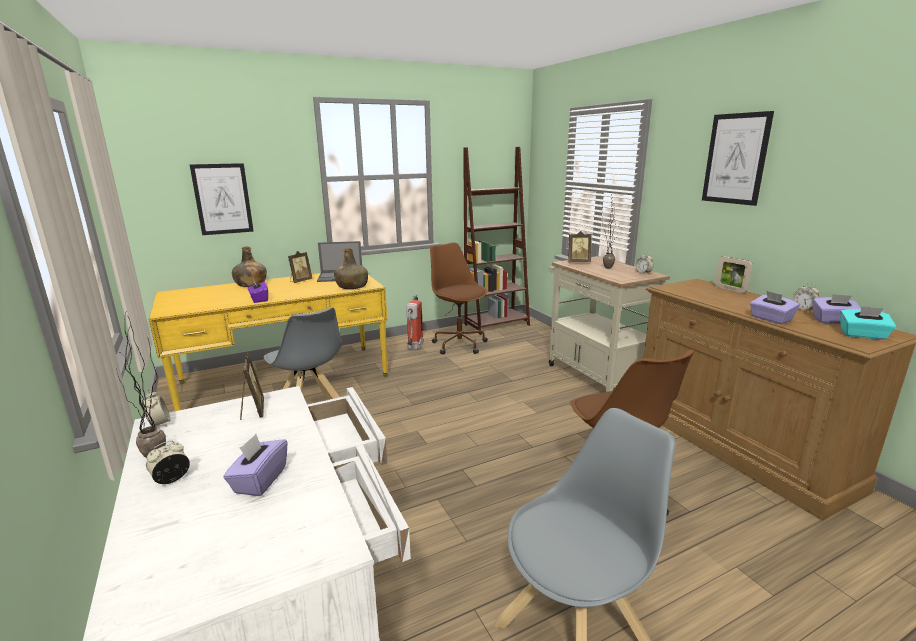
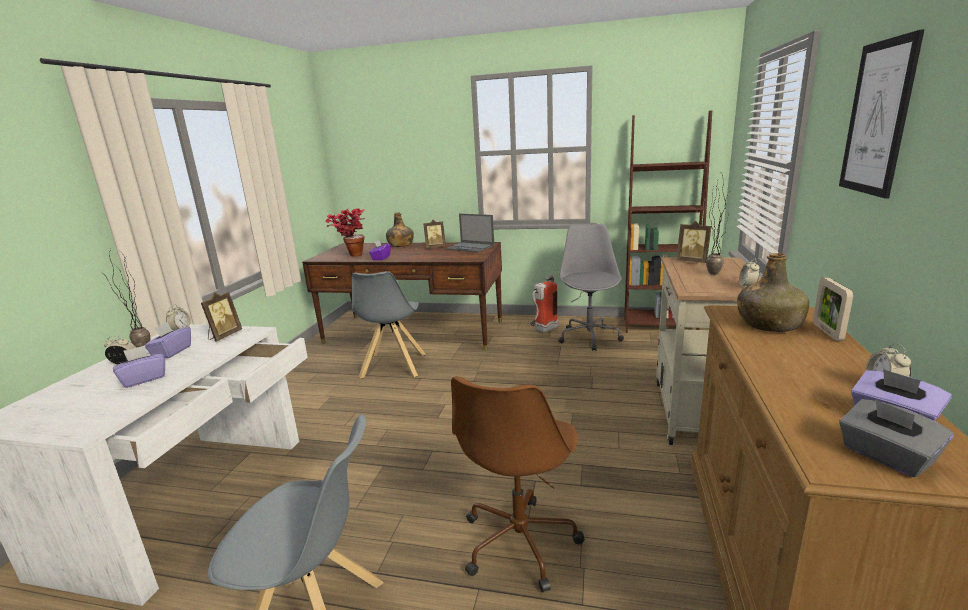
camera: 40 degrees right, 0 degrees up
yellow desk [149,273,388,411] -> brown desk [302,242,502,350]
picture [190,163,254,235] -> none
green bottle [334,248,368,289] -> green bottle moved to [737,253,809,332]
brown office chair [430,243,488,355] -> grey office chair [558,224,624,351]
purple tissue box [750,291,800,324] -> purple tissue box moved to [145,322,191,358]
turquoise tissue box [840,306,896,340] -> grey tissue box [839,399,954,478]
none -> potted plant [326,208,365,257]

